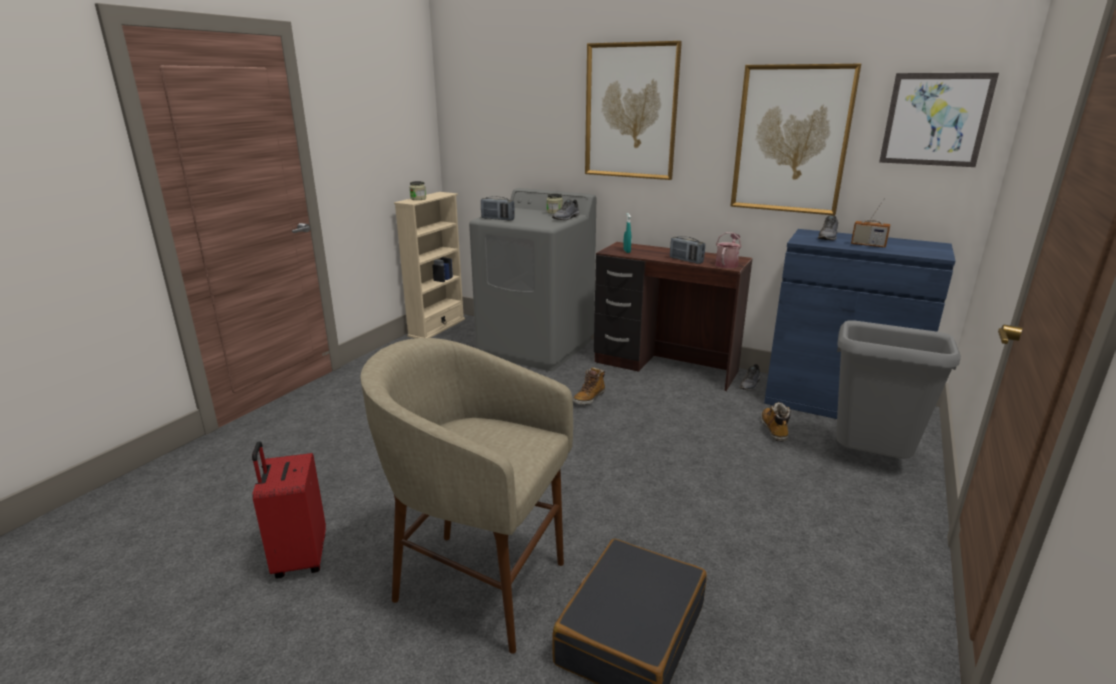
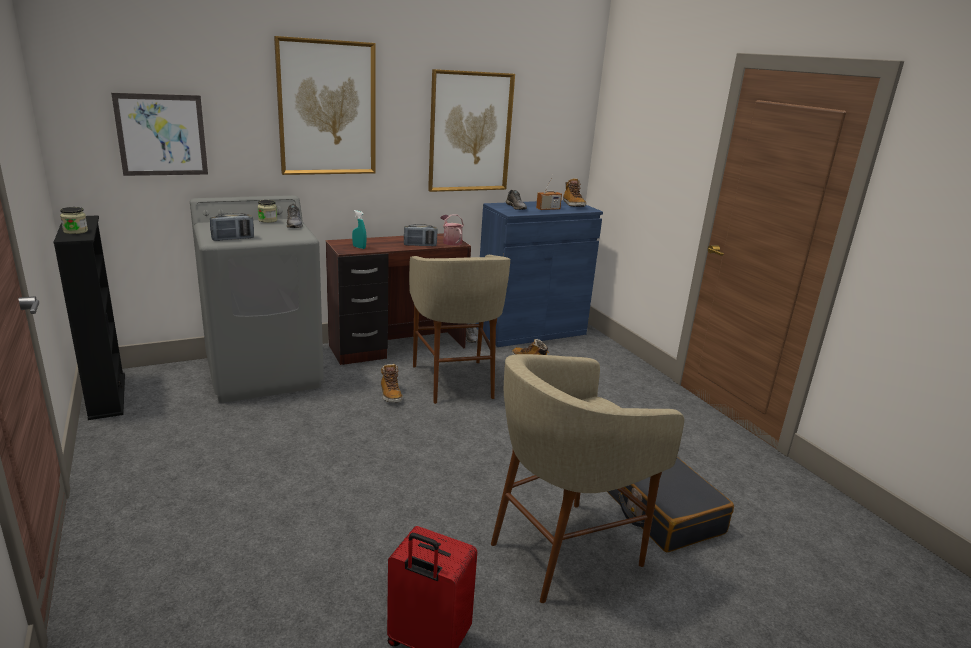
camera: 55 degrees left, 0 degrees up
beige bookcase [394,192,465,338] -> black bookcase [53,216,125,420]
grey trash can [836,320,961,459] -> none
picture [879,73,999,167] -> picture moved to [111,93,208,176]
none -> beige stool [409,255,511,404]
none -> boot [563,178,587,207]

